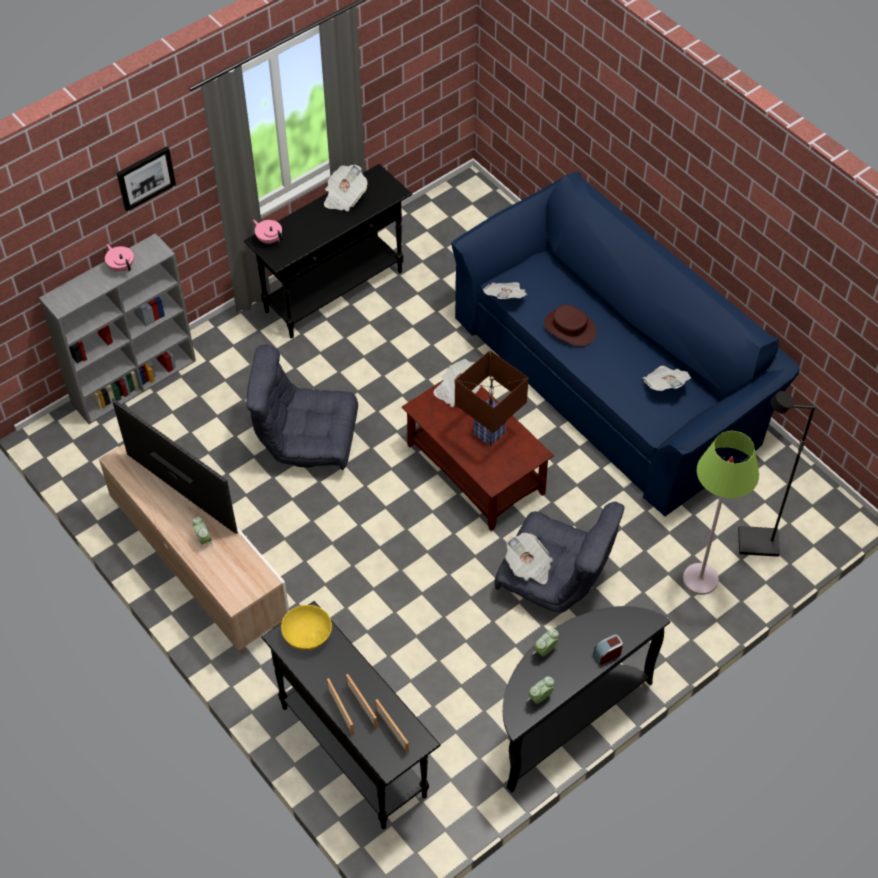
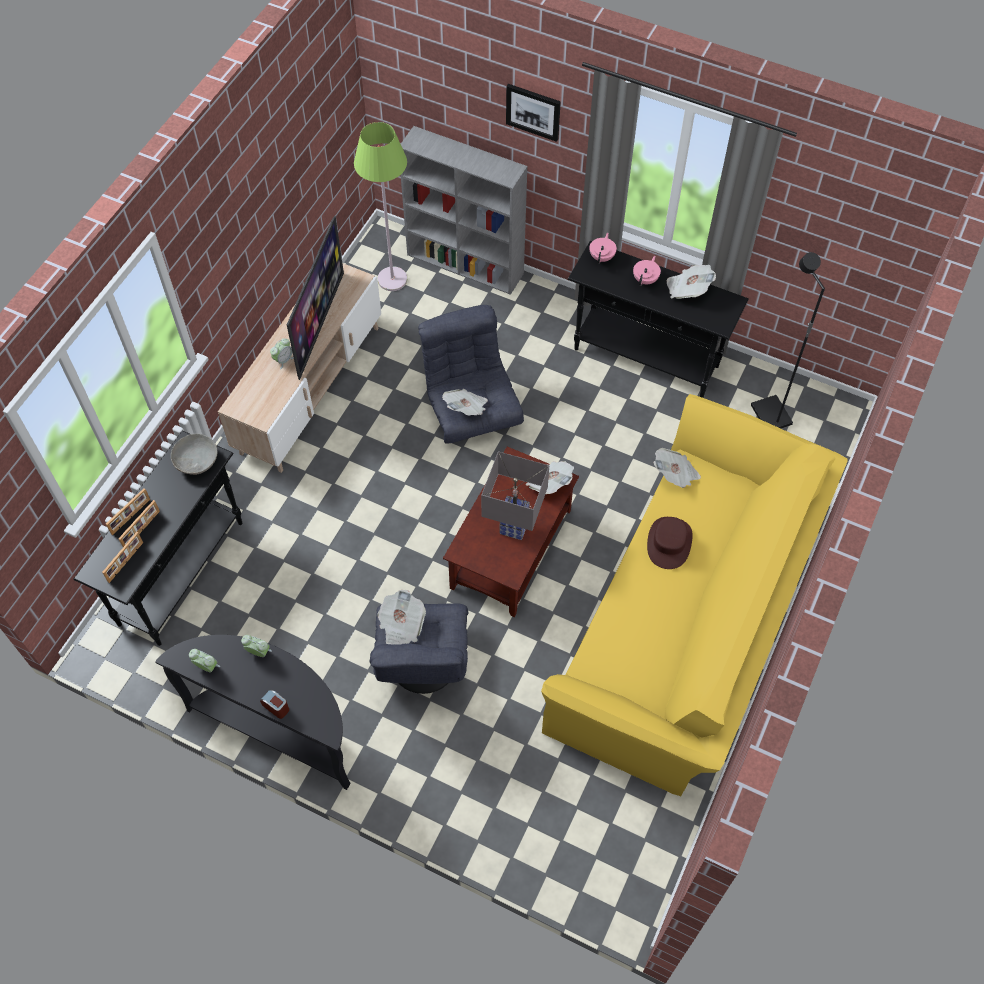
camera: 65 degrees right, 5 degrees up
pink teapot [105,244,134,272] -> pink teapot moved to [633,256,661,286]
yellow bowl [281,605,332,650] -> grey bowl [171,434,217,475]
blue sofa [451,172,800,516] -> yellow sofa [541,394,848,796]
brown table lamp [455,350,529,446] -> grey table lamp [481,451,549,540]
newspaper [642,366,691,391] -> newspaper moved to [442,389,488,416]
green floor lamp [683,431,759,595] -> green floor lamp moved to [354,122,407,291]
black floor lamp [738,391,815,557] -> black floor lamp moved to [751,252,825,428]

